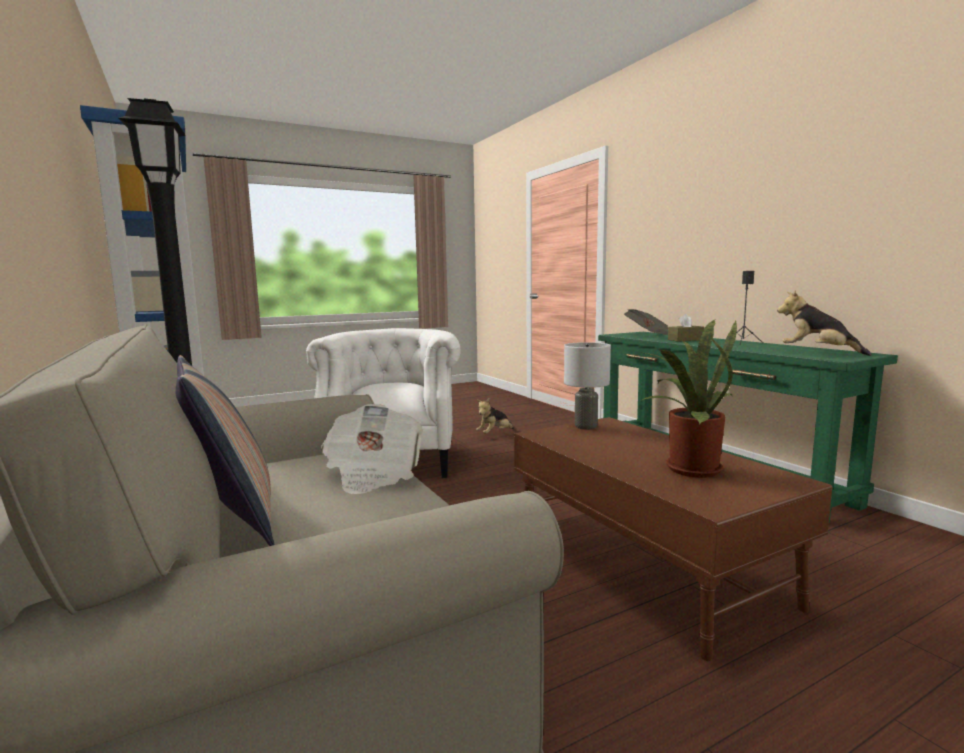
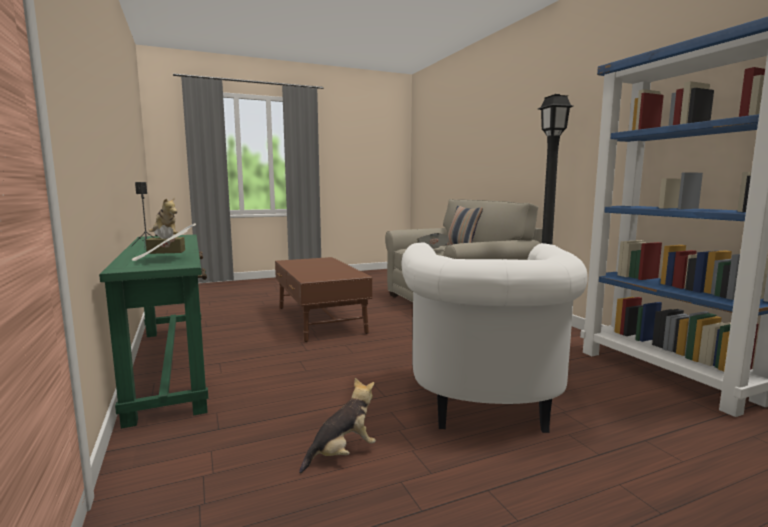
camera: 175 degrees left, 0 degrees up
white table lamp [564,342,611,430] -> none
potted plant [642,319,737,478] -> none

